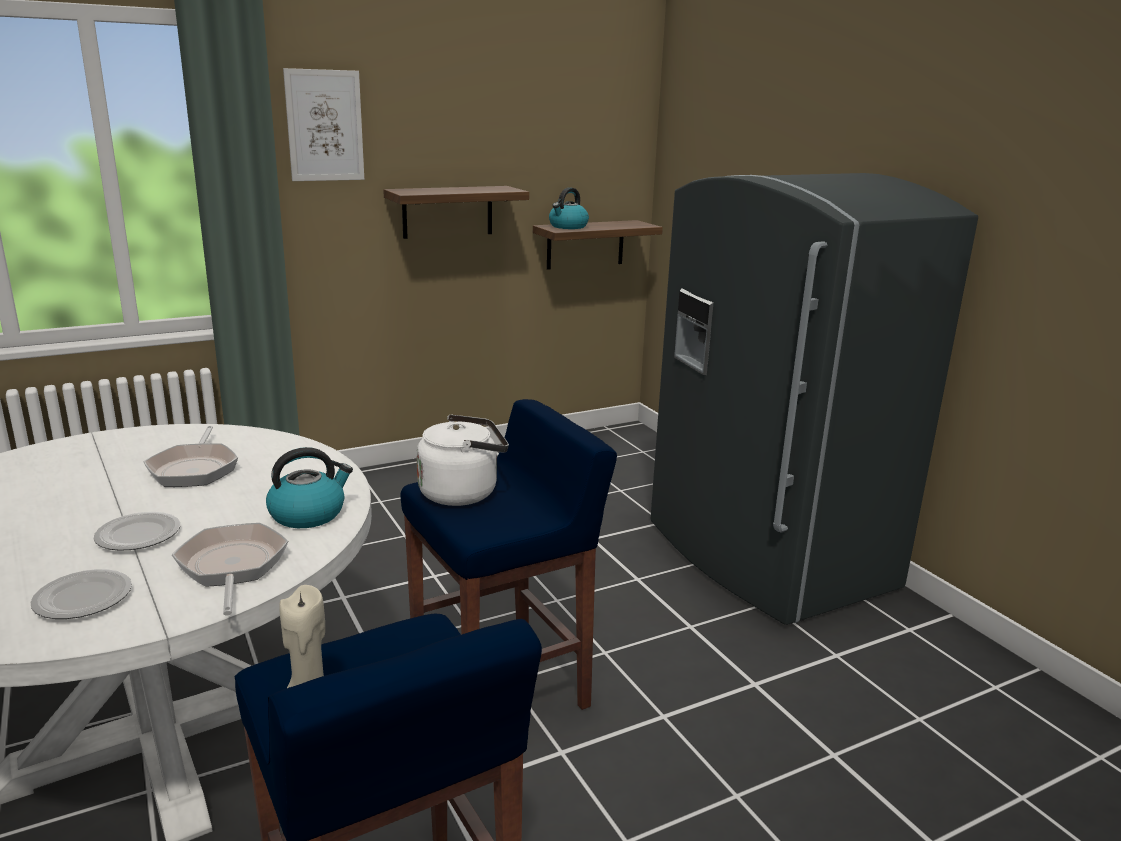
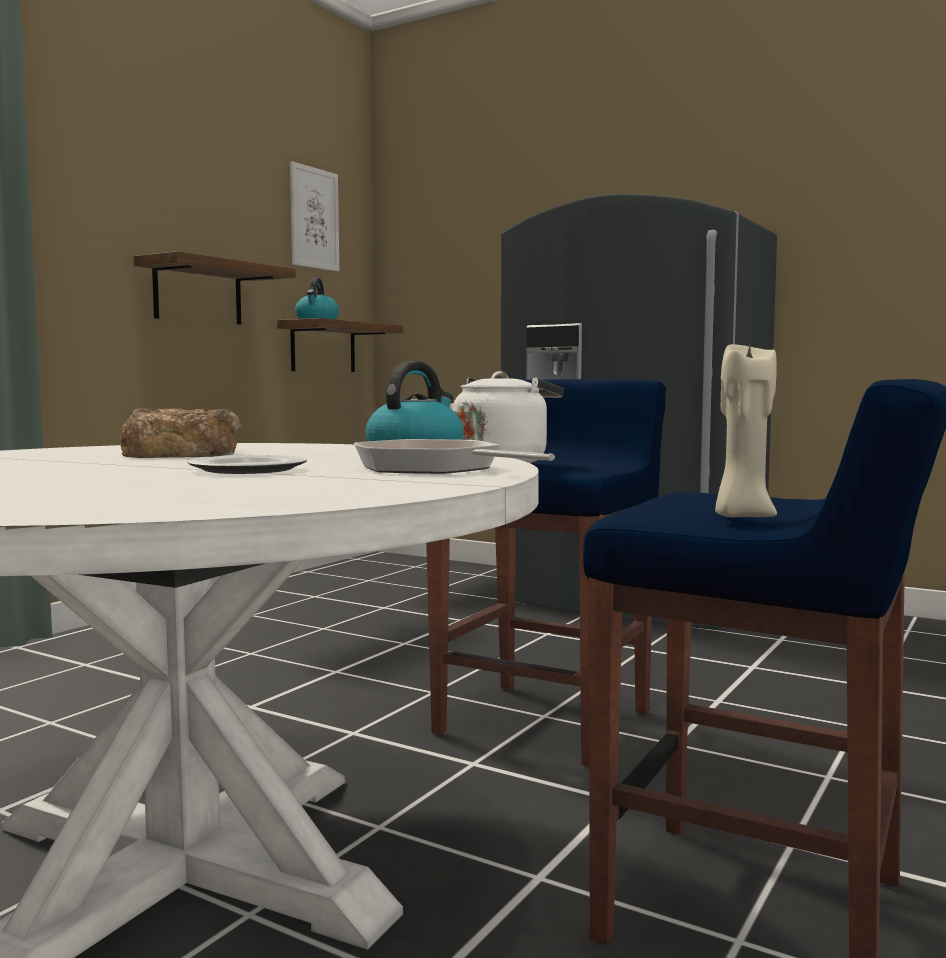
camera: 30 degrees left, 15 degrees down
plate [30,569,132,619] -> none
frying pan [143,426,238,487] -> bread [119,408,242,458]
picture [283,68,364,181] -> picture moved to [290,161,339,272]

